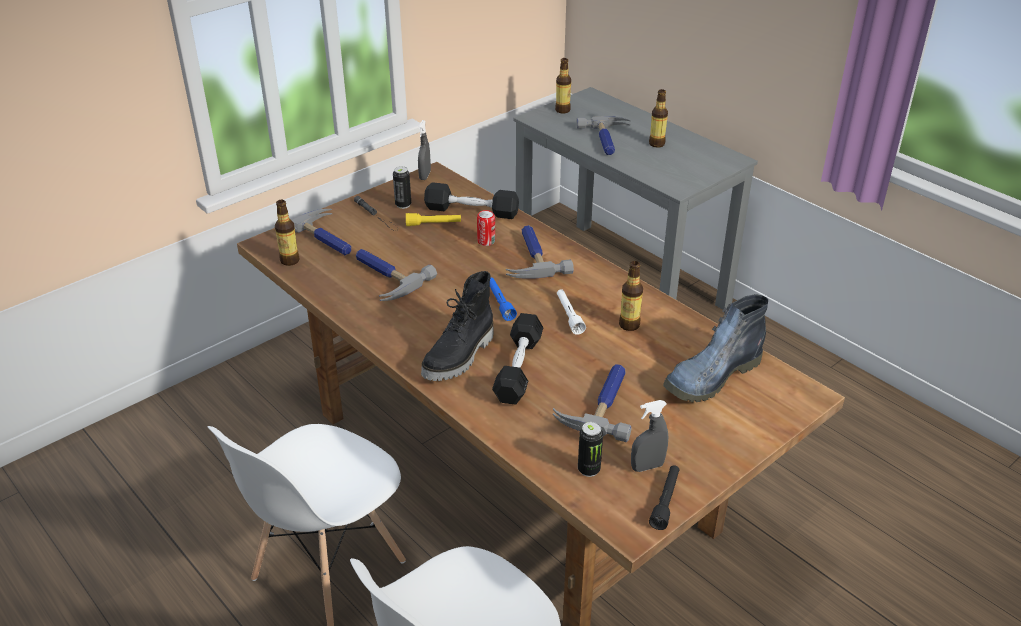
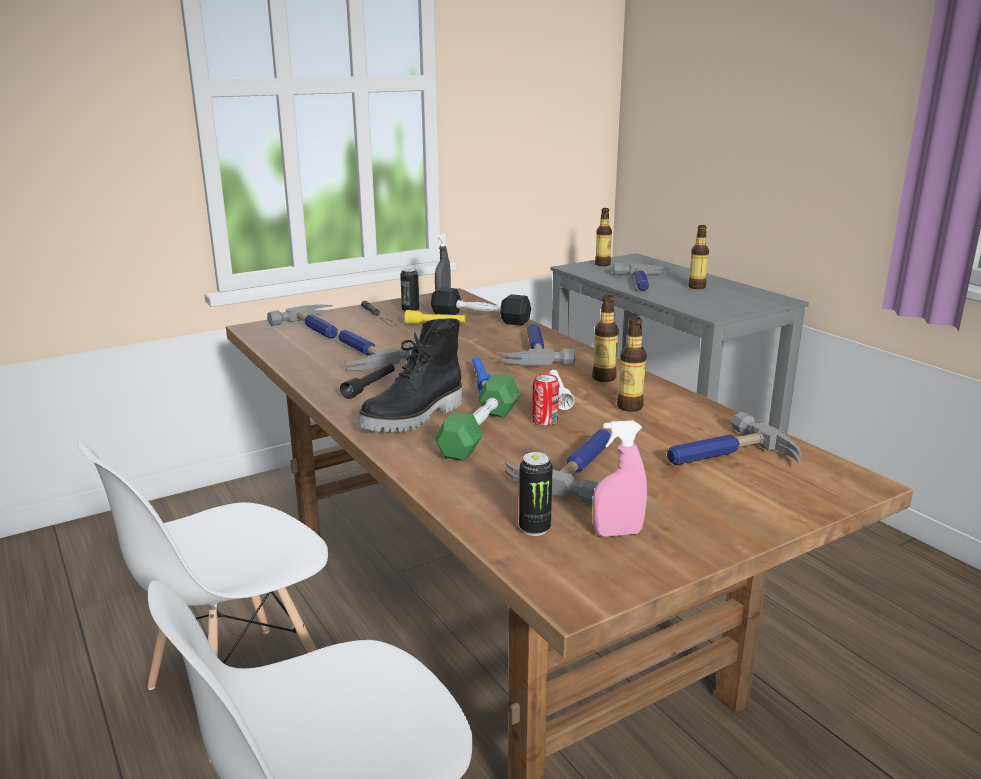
camera: 10 degrees right, 15 degrees down
bottle [275,200,300,266] -> bottle moved to [592,295,619,382]
can [477,210,495,246] -> can moved to [532,374,559,426]
black dumbbell [492,313,544,404] -> green dumbbell [435,374,521,461]
grey spray bottle [631,400,668,472] -> pink spray bottle [593,420,647,537]
black flashlight [649,465,679,530] -> black flashlight moved to [340,363,395,399]
boot [663,294,768,402] -> hammer [667,412,801,465]

